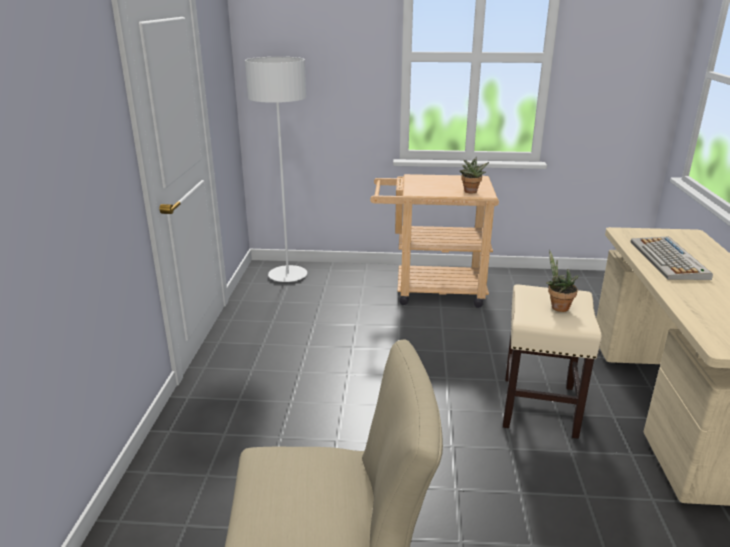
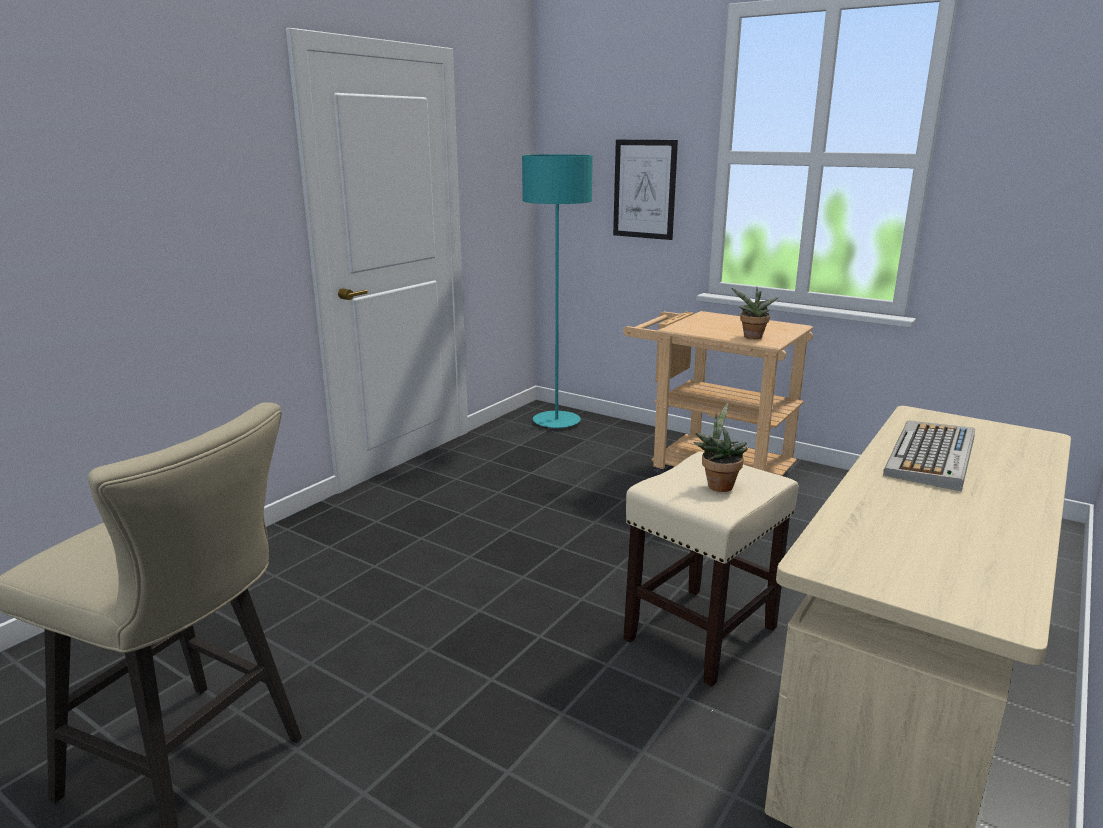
camera: 30 degrees right, 5 degrees down
white floor lamp [245,57,307,282] -> turquoise floor lamp [522,154,593,428]
none -> picture [613,140,678,240]

